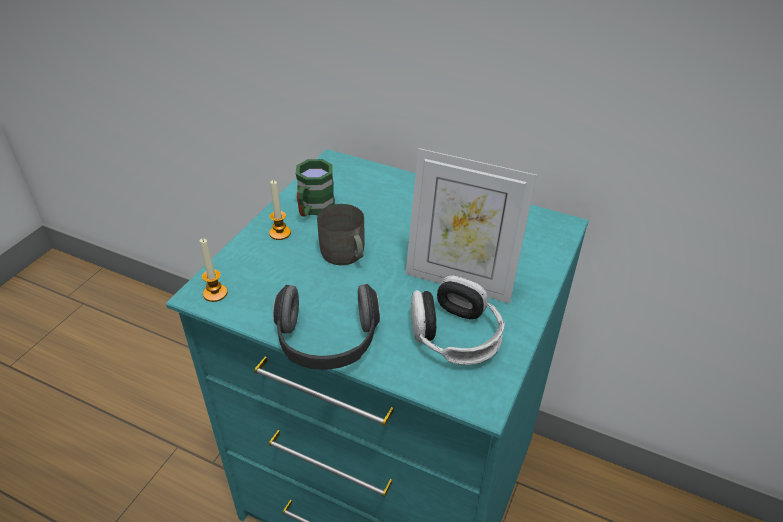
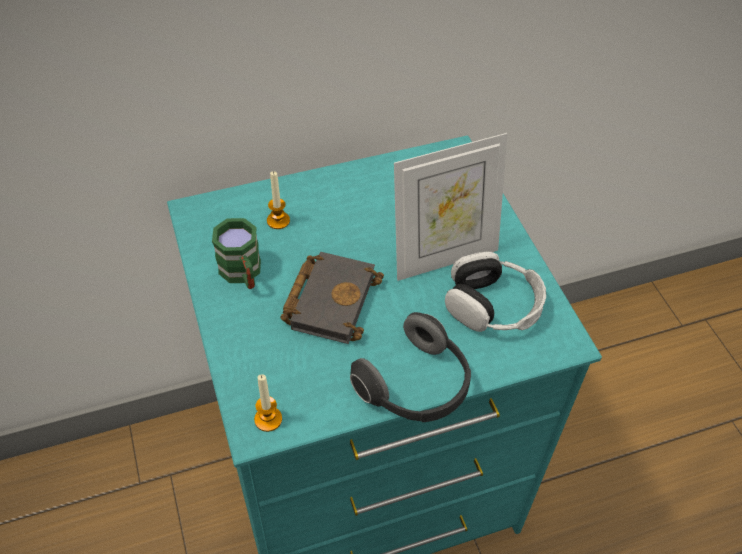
camera: 45 degrees left, 10 degrees up
candle [269,180,291,240] -> candle moved to [267,171,290,229]
grey mug [317,204,365,265] -> black book [280,252,384,344]

